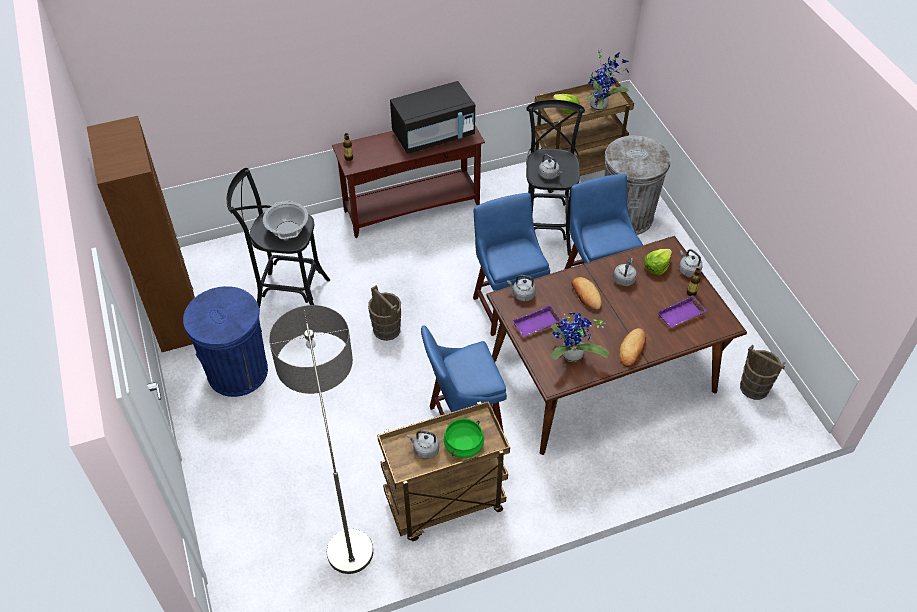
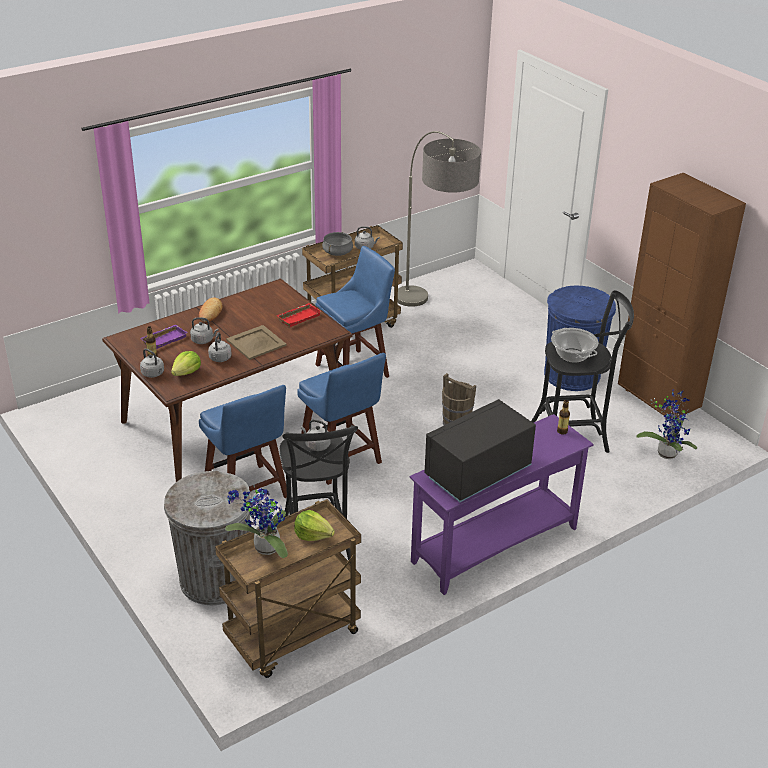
camera: 165 degrees right, 15 degrees down
brown console table [332,125,485,238] -> purple console table [409,414,593,595]
green cooking pot [444,418,484,458] -> grey cooking pot [322,232,353,256]
grey kettle [507,275,536,302] -> grey kettle moved to [190,317,218,344]
purple tray [512,305,562,337] -> red tray [276,303,321,327]
potted plant [550,312,609,362] -> potted plant moved to [637,389,697,459]
bread [572,277,602,310] -> beige tray [226,325,287,360]
brown bucket [740,345,785,400] -> none

